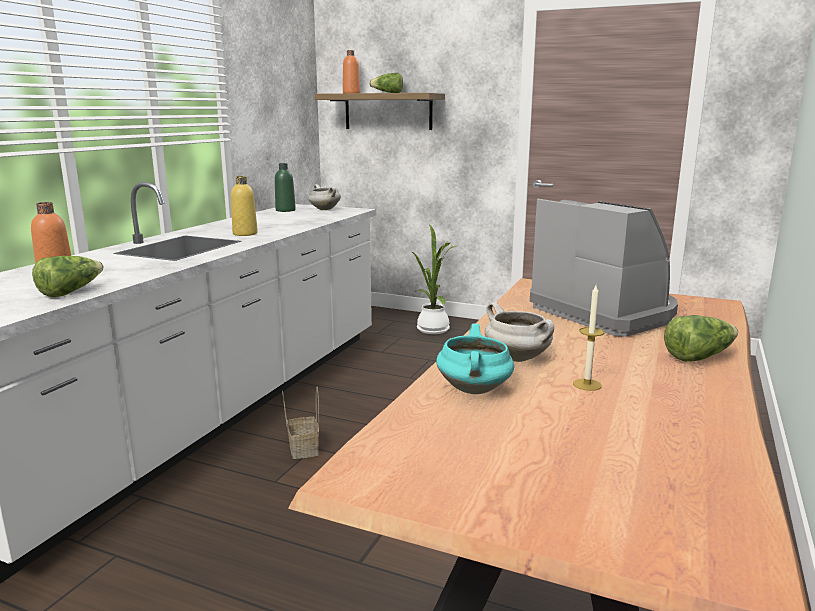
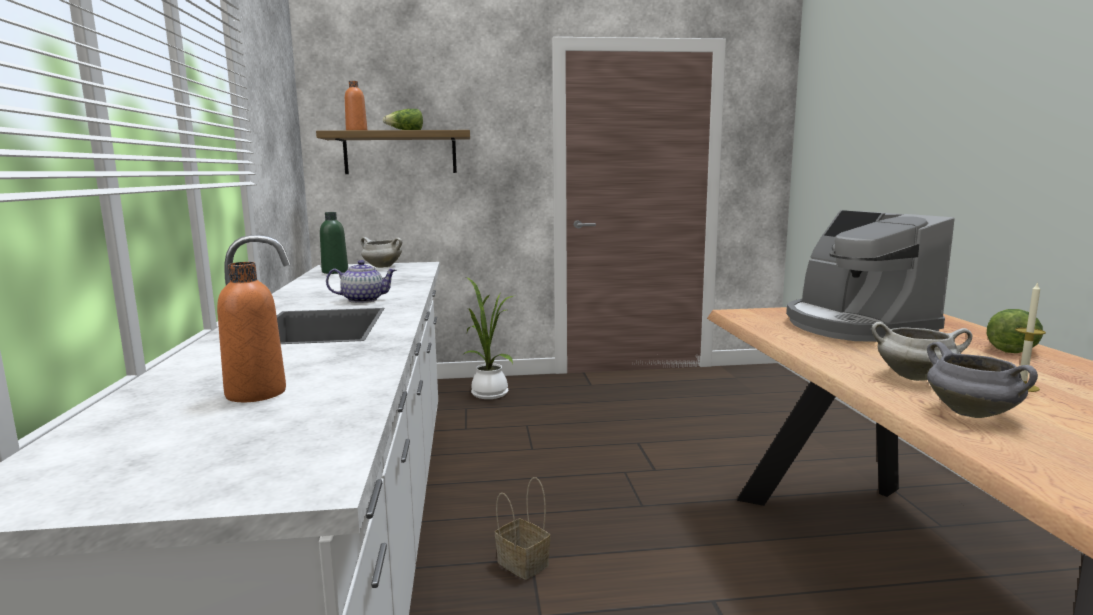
camera: 30 degrees left, 5 degrees down
lettuce [32,256,104,297] -> none
yellow bottle [231,176,258,236] -> teapot [326,260,397,303]
turquoise cooking pot [436,324,514,394] -> grey cooking pot [927,342,1038,418]
coffee machine [530,199,678,337] -> coffee machine turned 135 degrees counterclockwise [786,210,955,342]

